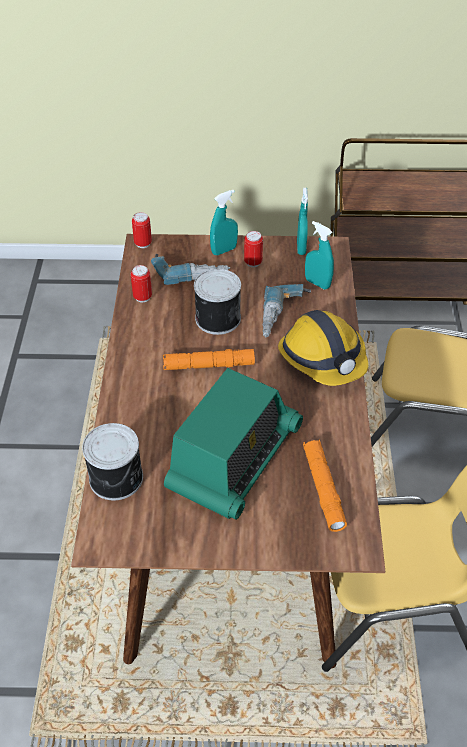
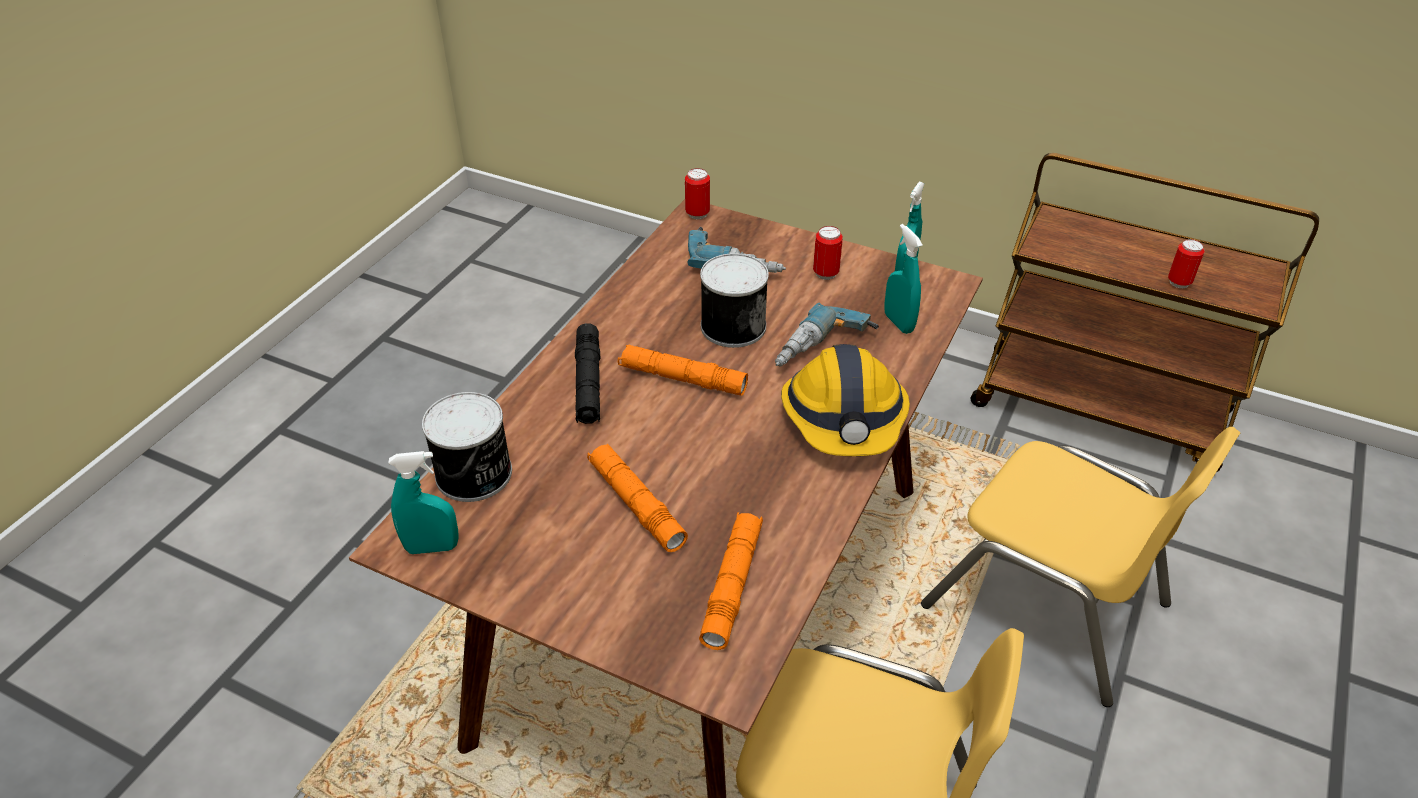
camera: 25 degrees right, 5 degrees down
can [131,265,152,302] -> can moved to [1168,239,1205,288]
radio [164,368,303,520] -> orange flashlight [587,443,688,552]
turquoise spray bottle [210,190,238,255] -> turquoise spray bottle moved to [388,451,458,554]
none -> black flashlight [575,323,600,424]

